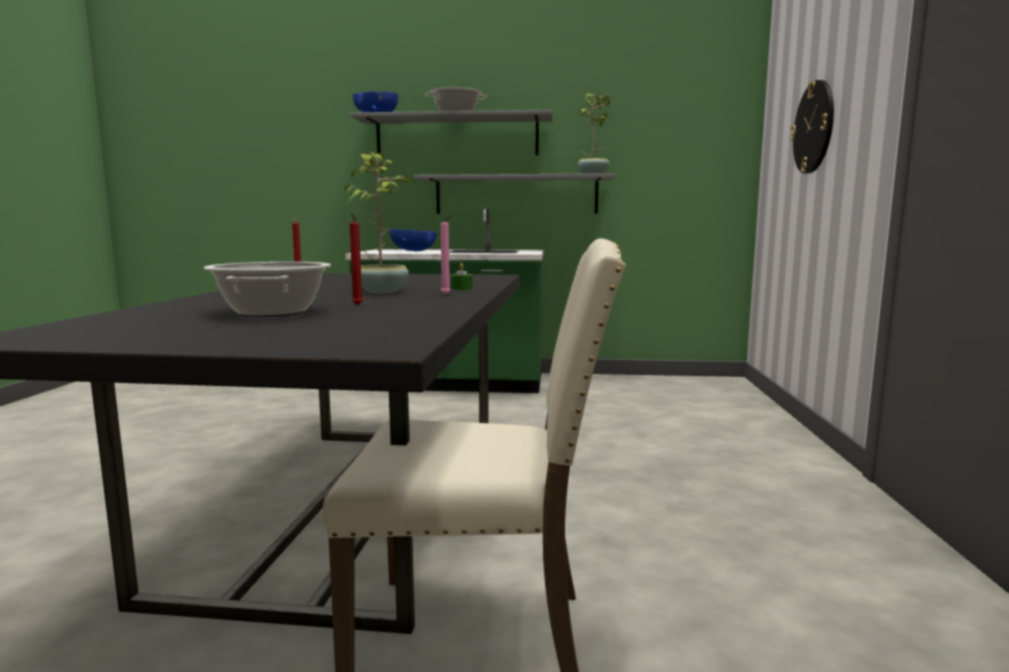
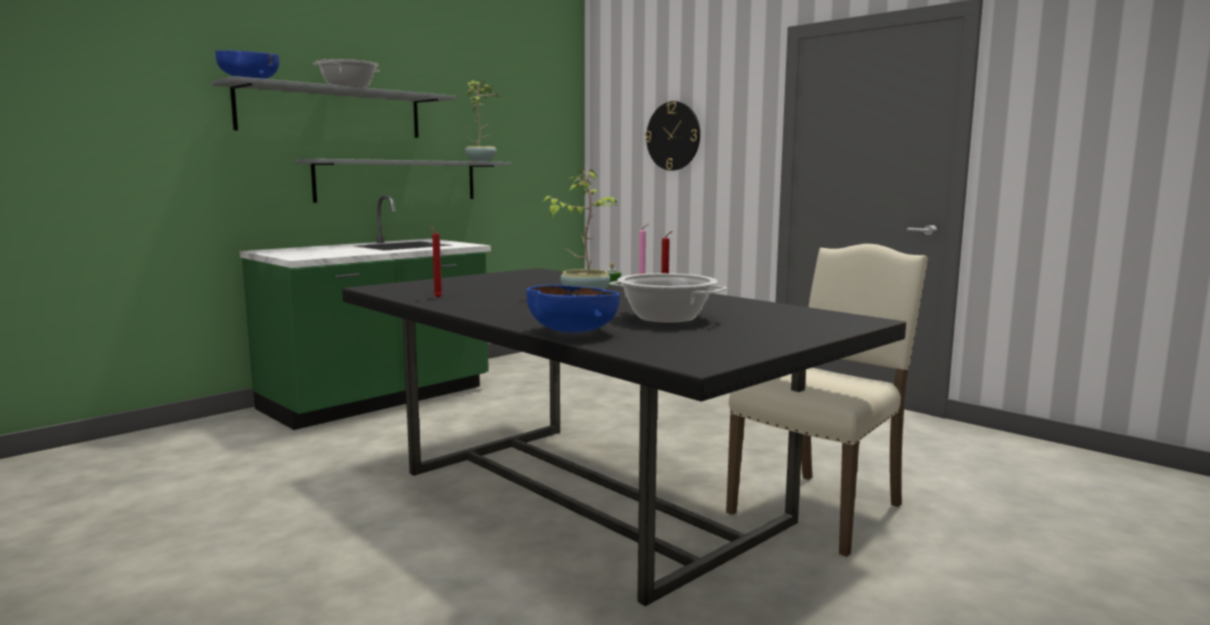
camera: 50 degrees left, 0 degrees up
blue bowl [389,229,437,251] -> blue bowl moved to [526,285,620,333]

